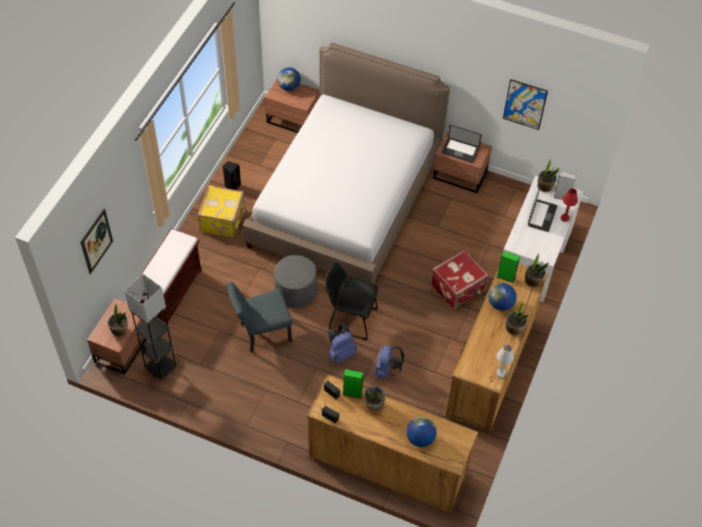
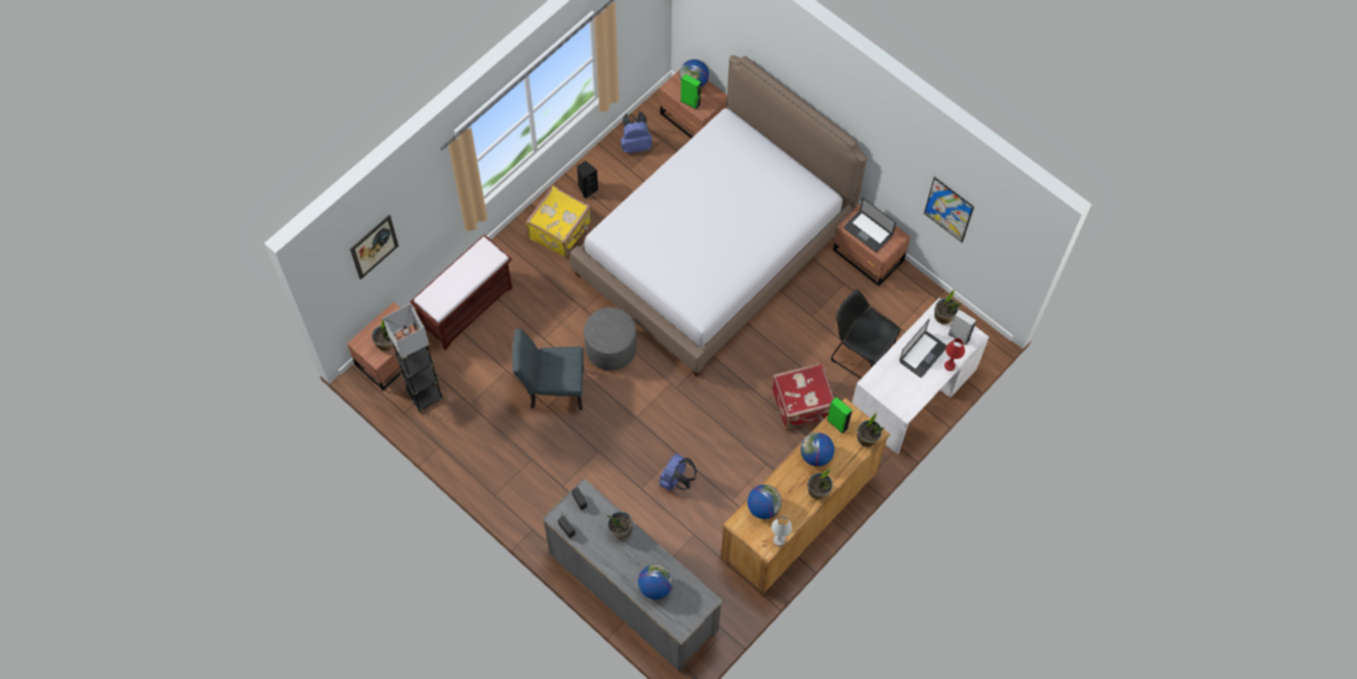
camera: 20 degrees right, 10 degrees up
brown dresser [307,375,478,513] -> grey dresser [542,478,723,672]
black chair [325,262,378,340] -> black chair moved to [831,289,901,379]
blue backpack [328,324,357,363] -> blue backpack moved to [621,112,652,153]
green speaker [343,369,363,398] -> green speaker moved to [680,74,701,110]
none -> globe [747,485,782,519]

